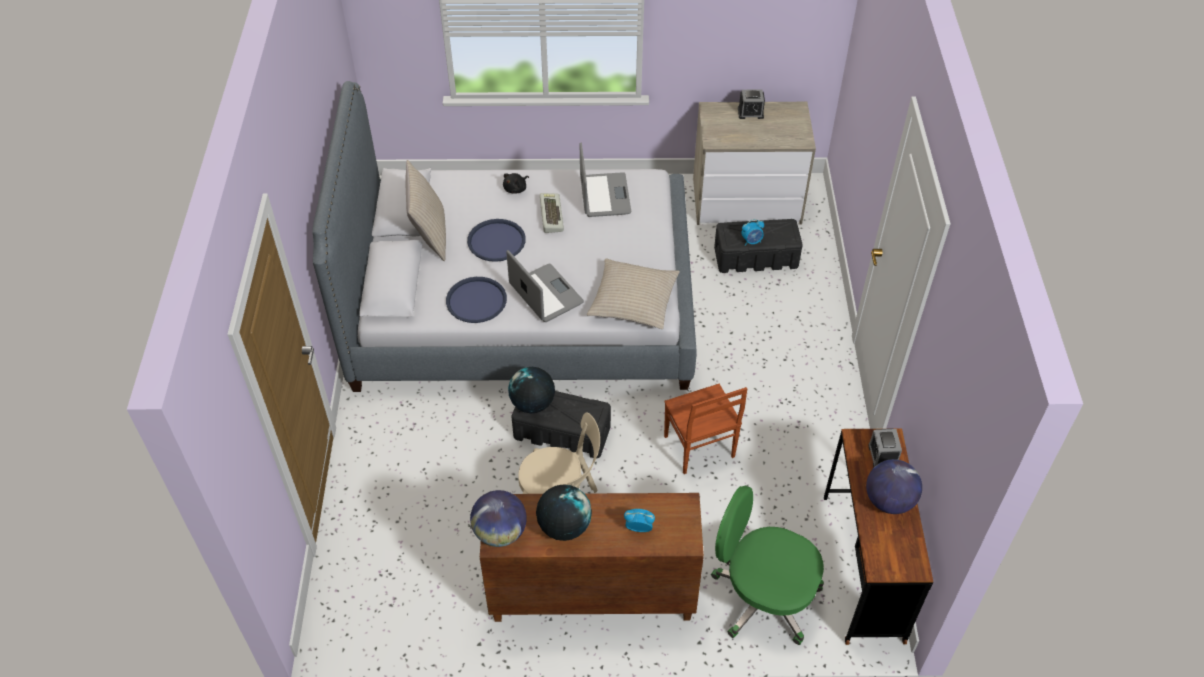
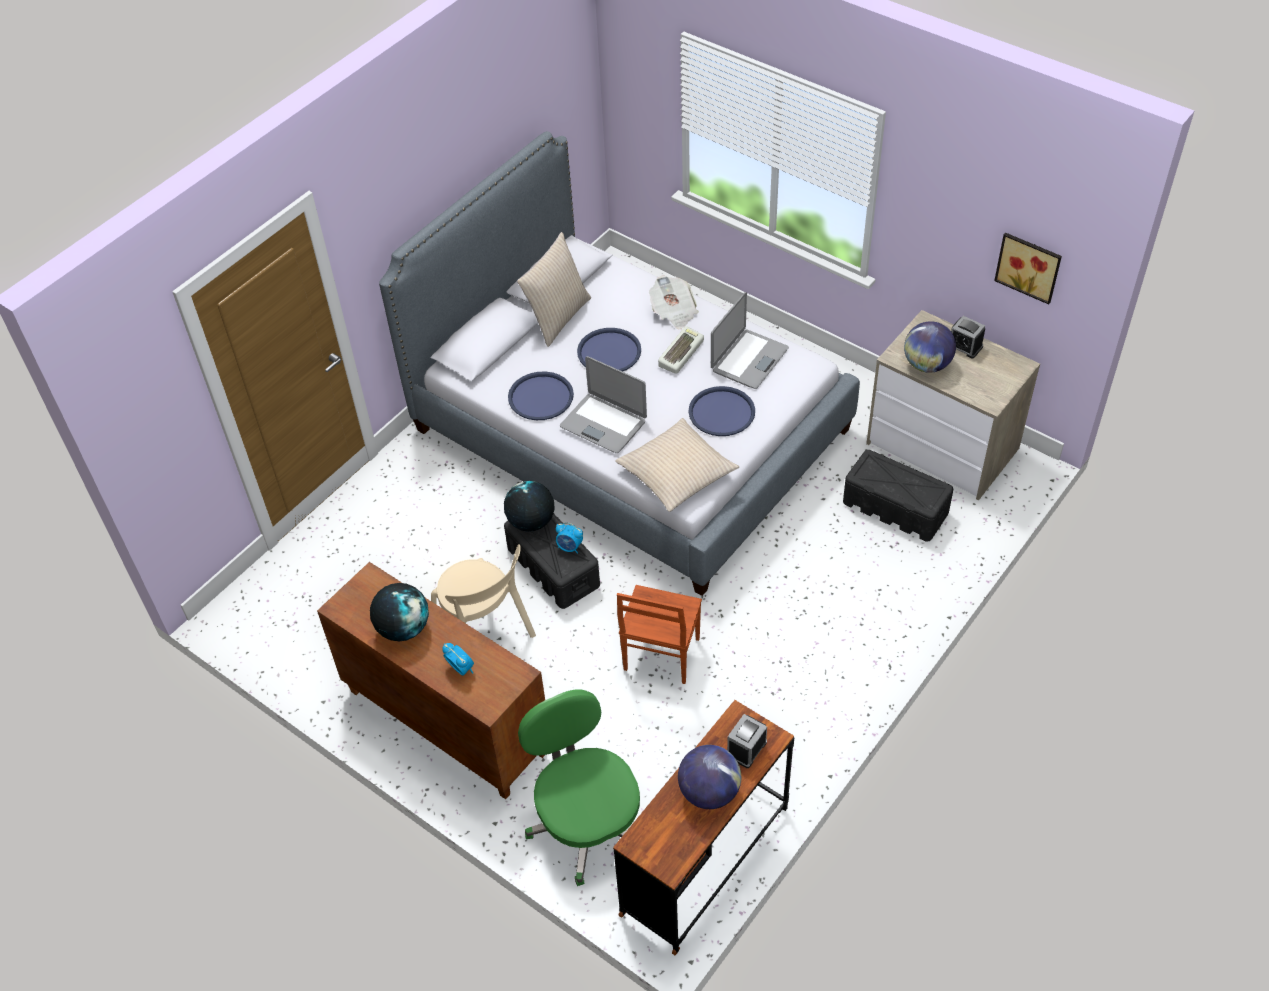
camera: 40 degrees right, 0 degrees up
globe [470,490,527,547] -> globe moved to [904,321,956,373]
black plush toy [503,173,529,193] -> newspaper [649,275,699,329]
laptop [506,250,584,322] -> laptop turned 120 degrees clockwise [560,356,647,453]
alarm clock [742,219,764,246] -> alarm clock moved to [556,523,583,554]
none -> blue tray [688,386,755,436]
none -> picture [994,233,1062,304]

